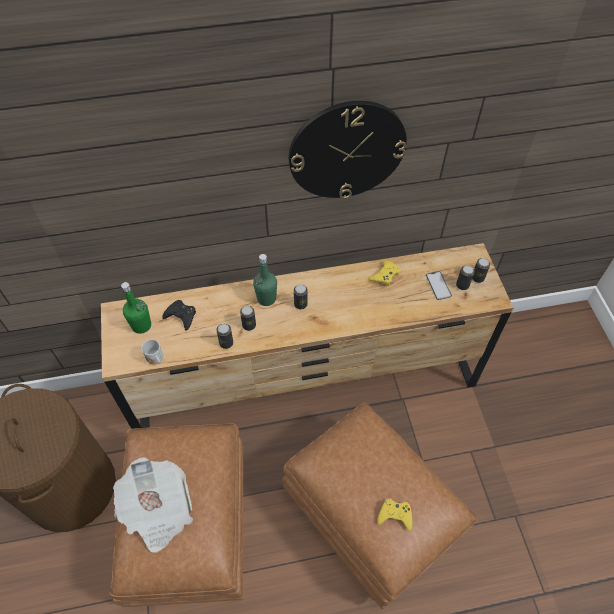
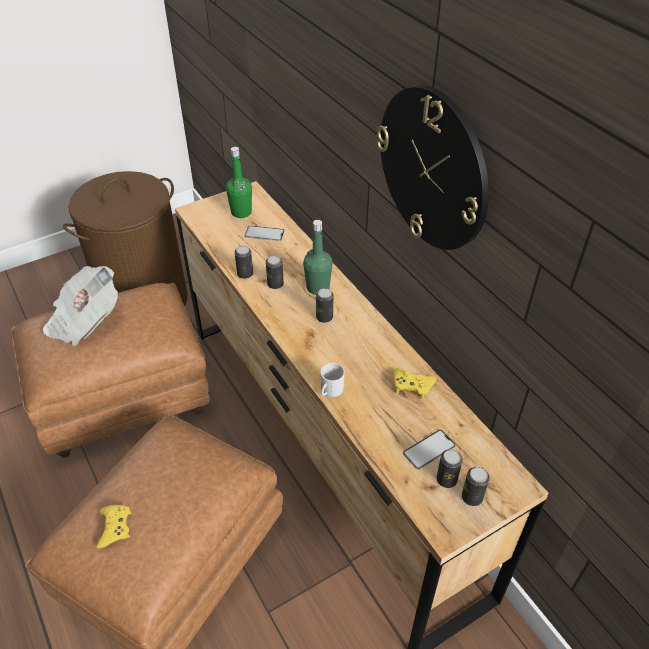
camera: 70 degrees right, 10 degrees down
mug [141,339,163,364] -> mug moved to [320,363,345,397]
black game controller [163,300,196,331] -> phone [245,226,285,241]

